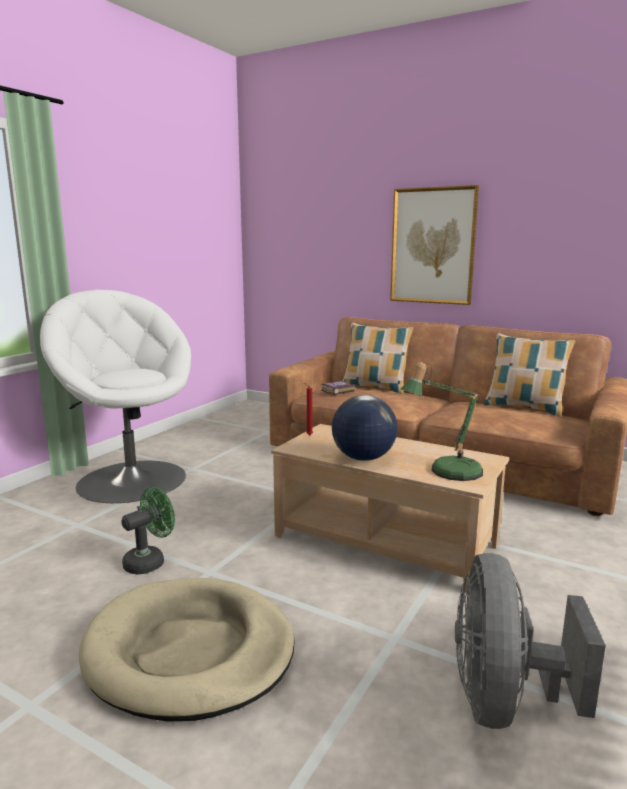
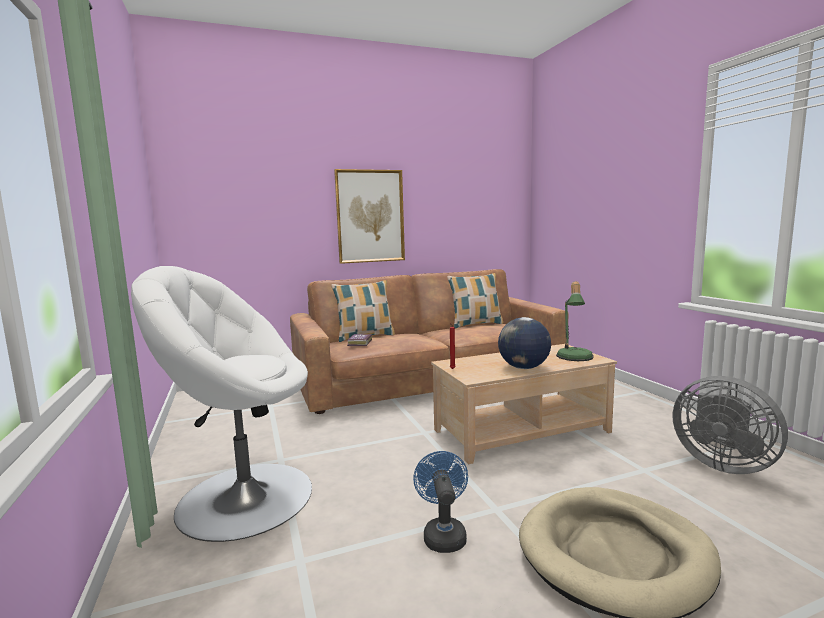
camera: 50 degrees left, 5 degrees down
green fan [121,487,175,575] -> blue fan [413,451,468,553]

